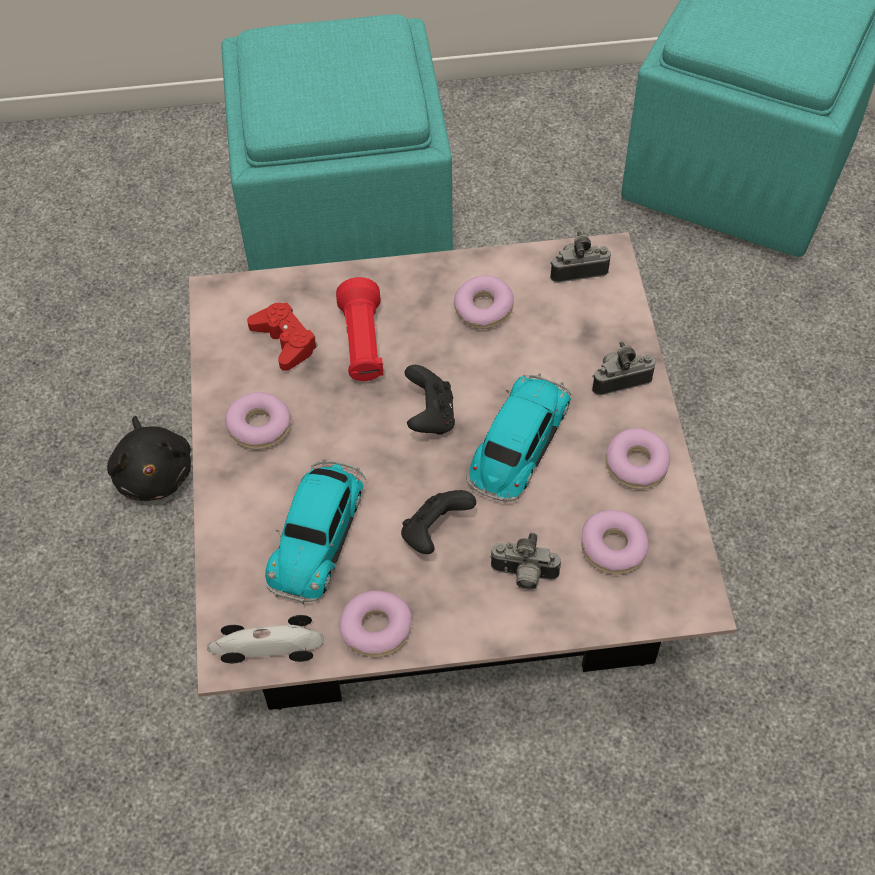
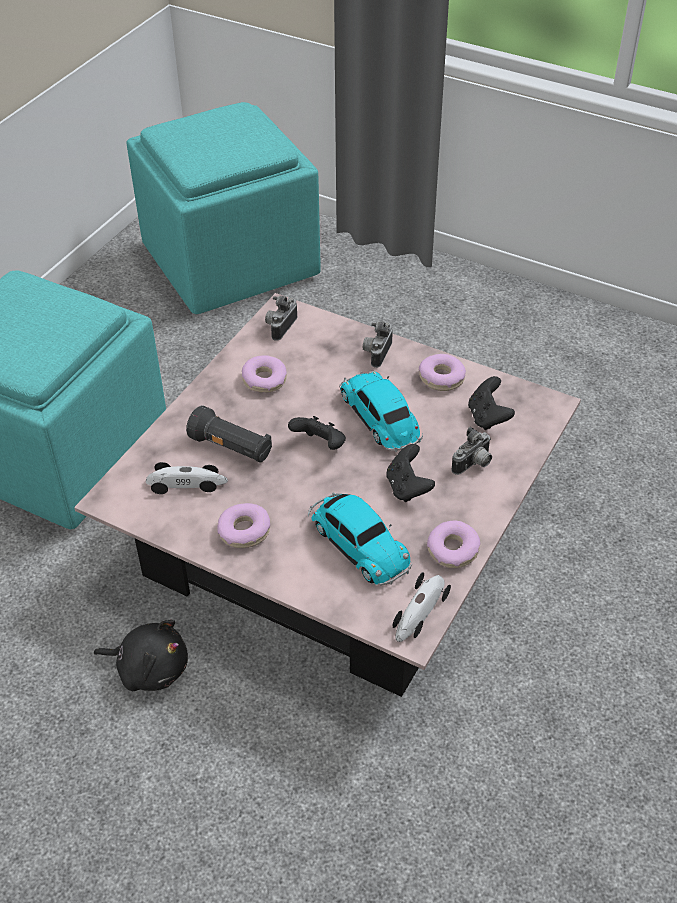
camera: 55 degrees left, 10 degrees down
red game controller [247,303,318,371] -> toy car [146,462,228,494]
red flashlight [336,277,384,381] -> black flashlight [186,406,272,463]
donut [581,510,649,575] -> black game controller [468,376,515,430]

